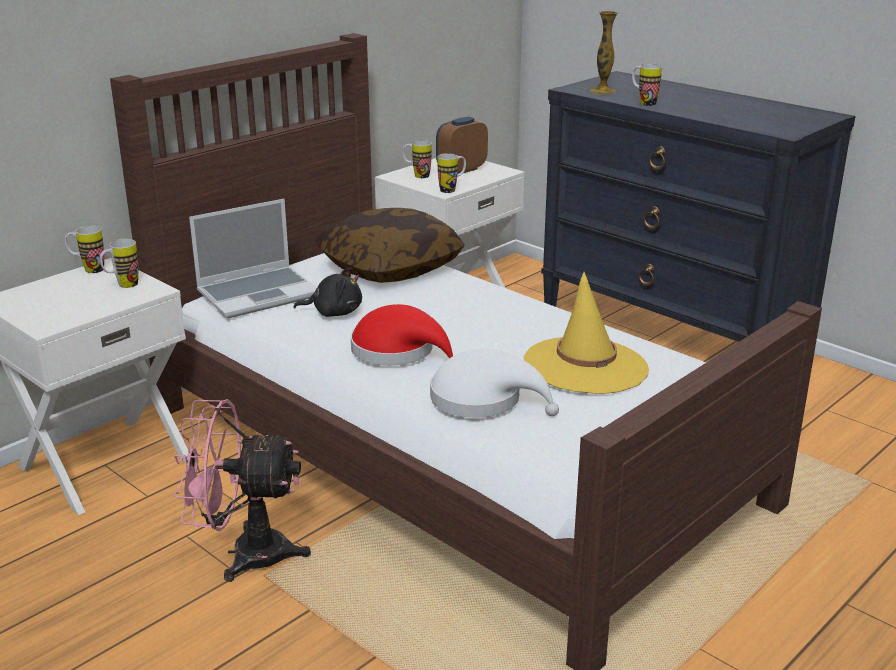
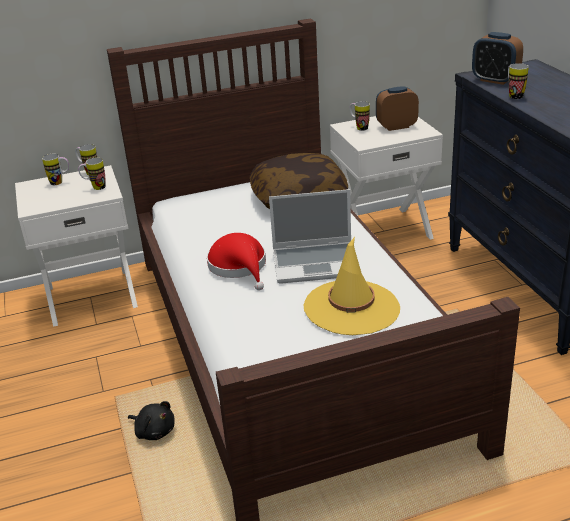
camera: 30 degrees right, 5 degrees up
pink fan [174,399,311,582] -> none
laptop [189,199,317,319] -> laptop moved to [269,189,351,284]
black plush toy [294,267,362,317] -> black plush toy moved to [128,401,175,440]
white hat [430,349,559,418] -> none
mug [437,153,466,193] -> mug moved to [42,154,69,185]
vase [590,11,618,95] -> alarm clock [472,32,523,85]

